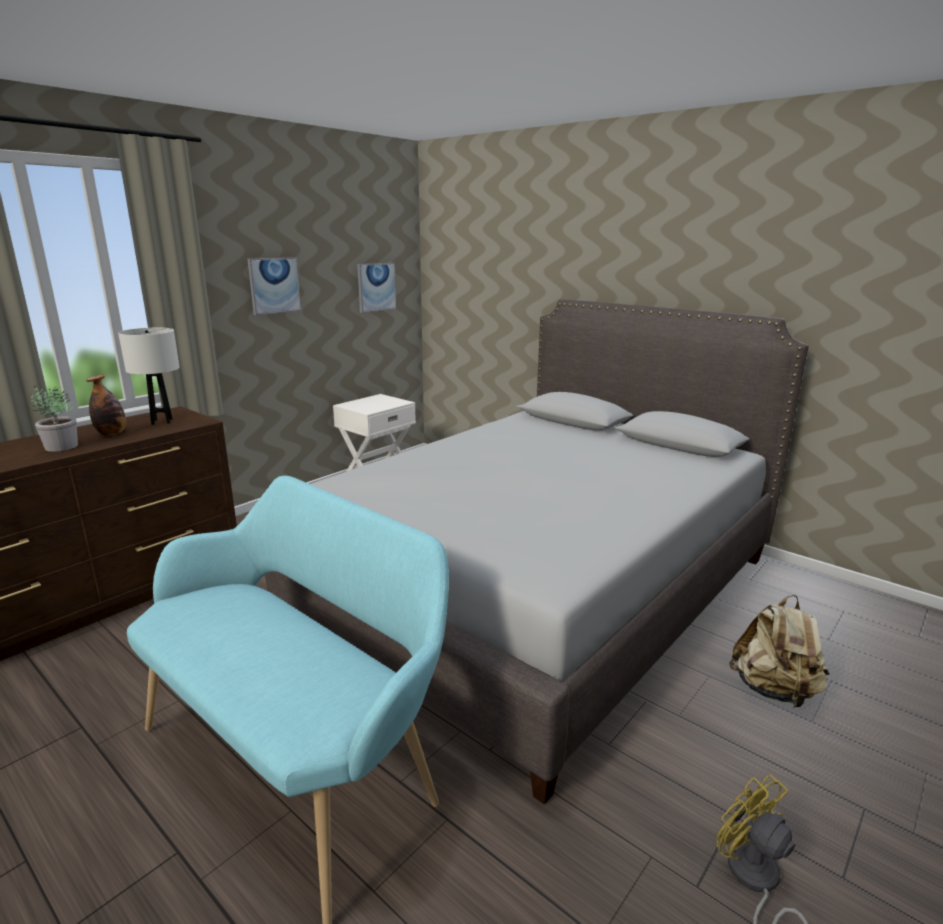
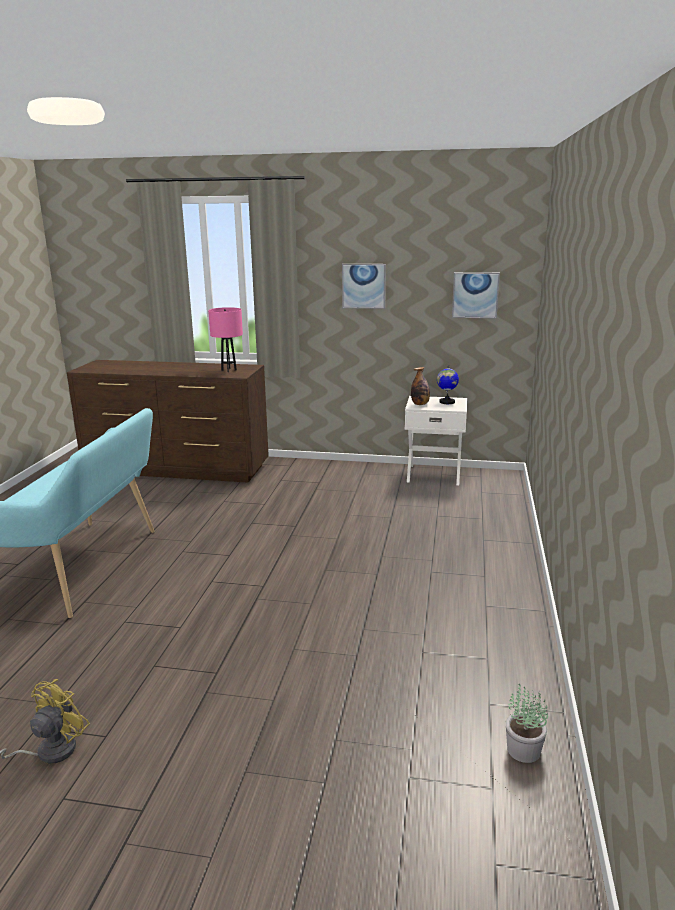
camera: 60 degrees right, 0 degrees up
potted plant [30,386,78,452] -> potted plant moved to [506,684,548,763]
bottle [86,375,126,436] -> bottle moved to [411,367,430,405]
white table lamp [118,328,179,425] -> pink table lamp [208,307,243,372]
grey bed [265,299,809,805] -> none
beige backpack [729,595,829,707] -> none
none -> globe [437,365,459,404]

